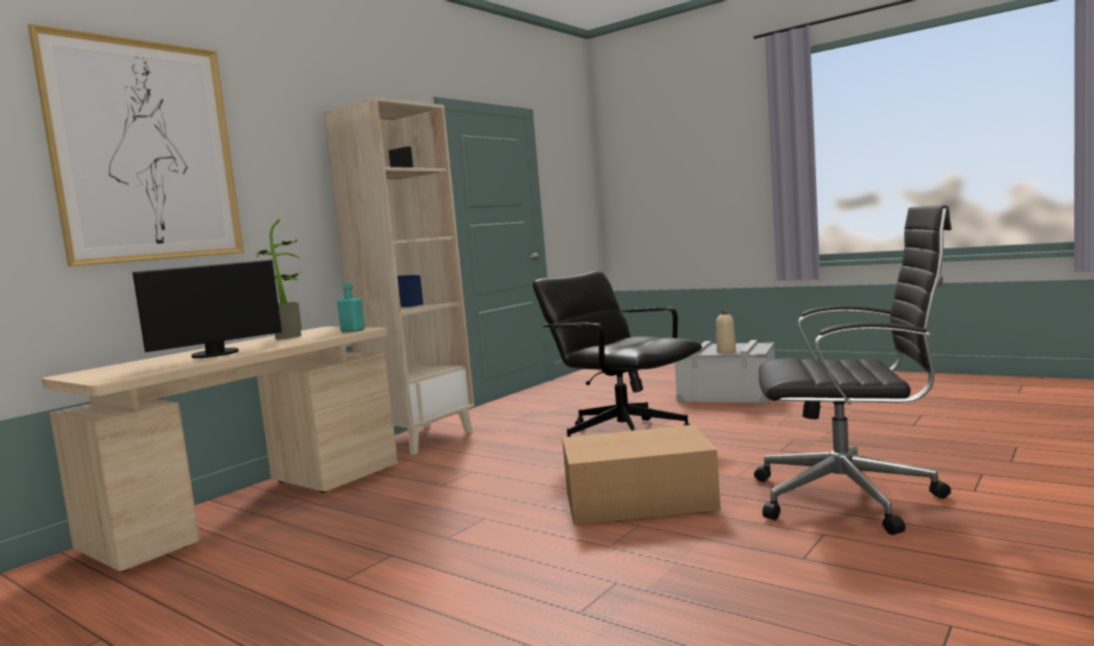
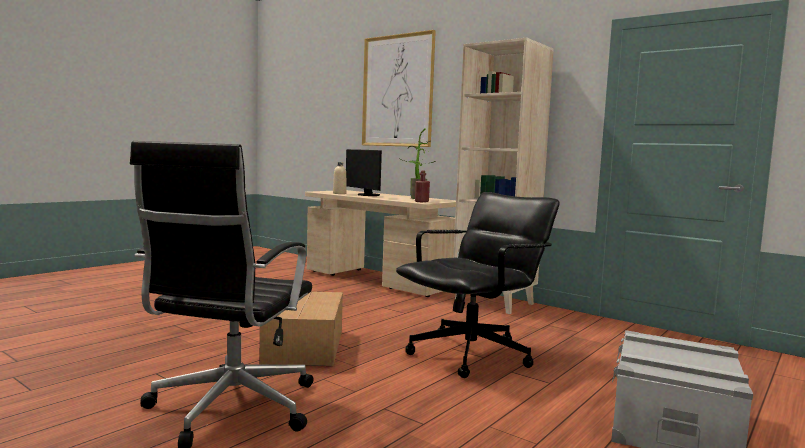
camera: 90 degrees right, 0 degrees up
turquoise bottle [337,282,365,332] -> red bottle [415,171,430,202]
beige bottle [716,308,736,353] -> beige bottle moved to [333,162,347,194]

